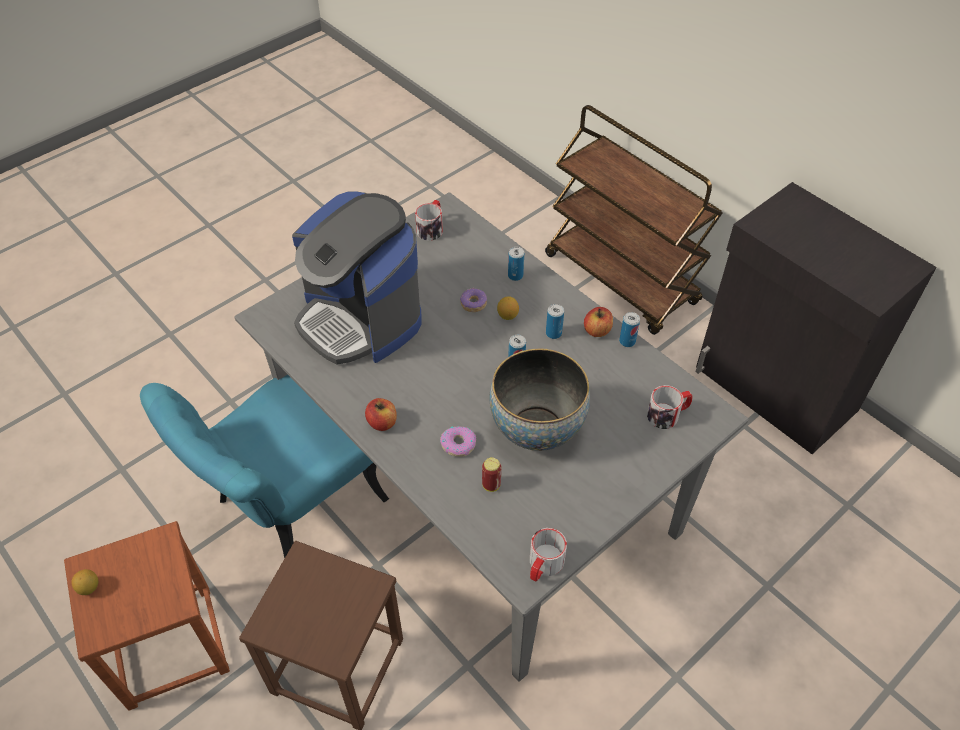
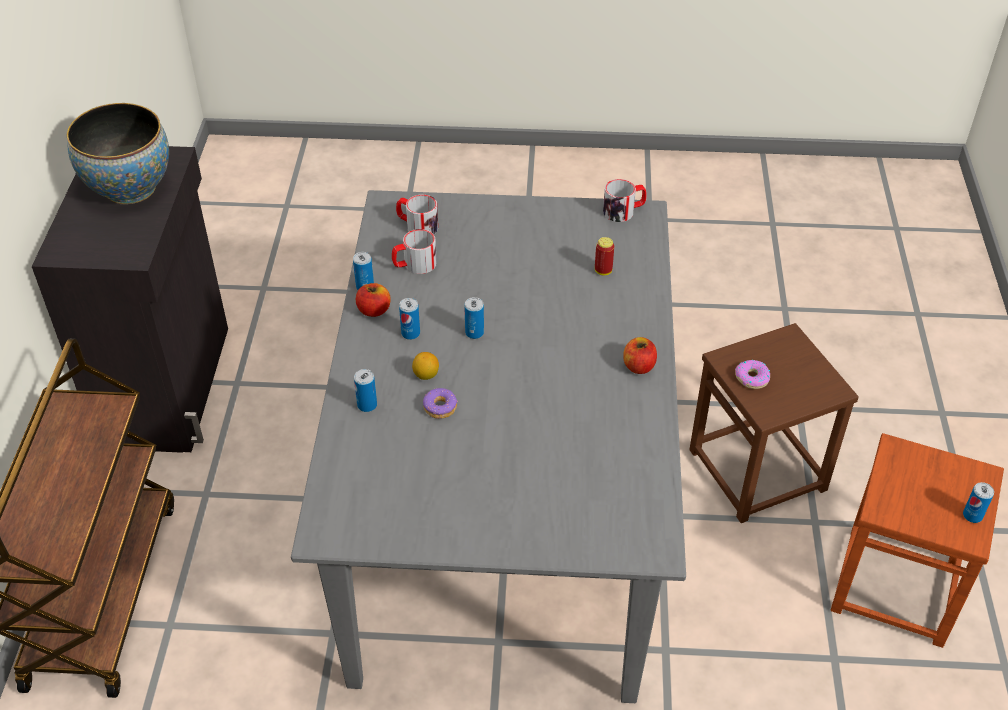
camera: 135 degrees left, 5 degrees down
lemon [71,569,98,595] -> can [963,482,994,523]
turquoise chair [140,375,389,559] -> none
coffee machine [292,192,422,364] -> none
mug [415,200,443,241] -> mug moved to [392,229,437,274]
donut [440,426,476,457] -> donut moved to [735,360,770,389]
bowl [490,348,590,451] -> bowl moved to [67,103,169,204]

